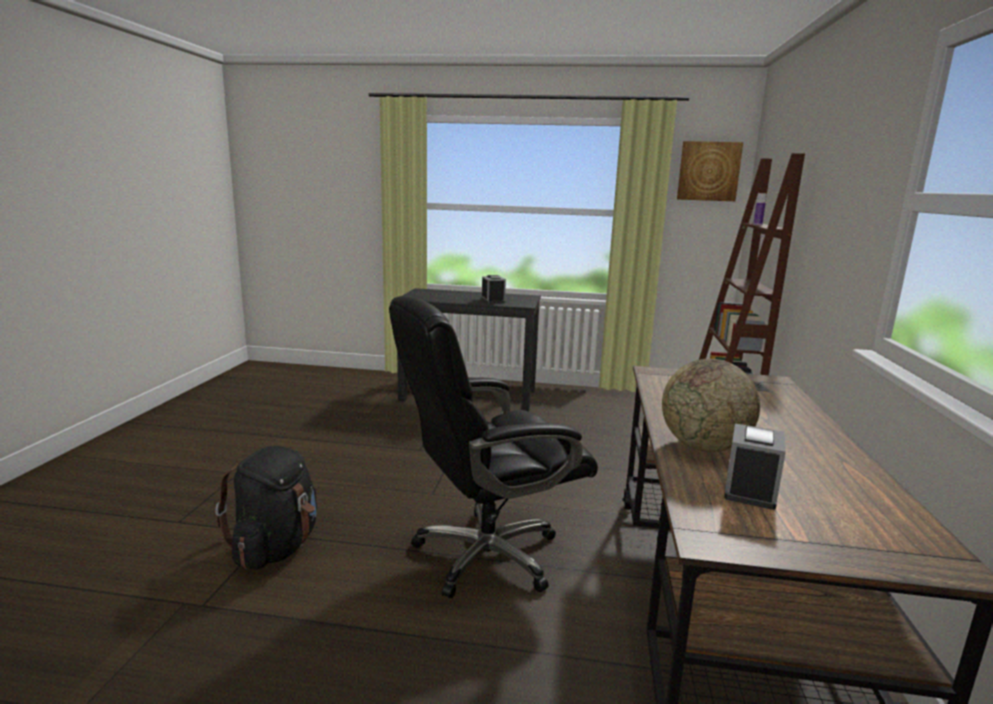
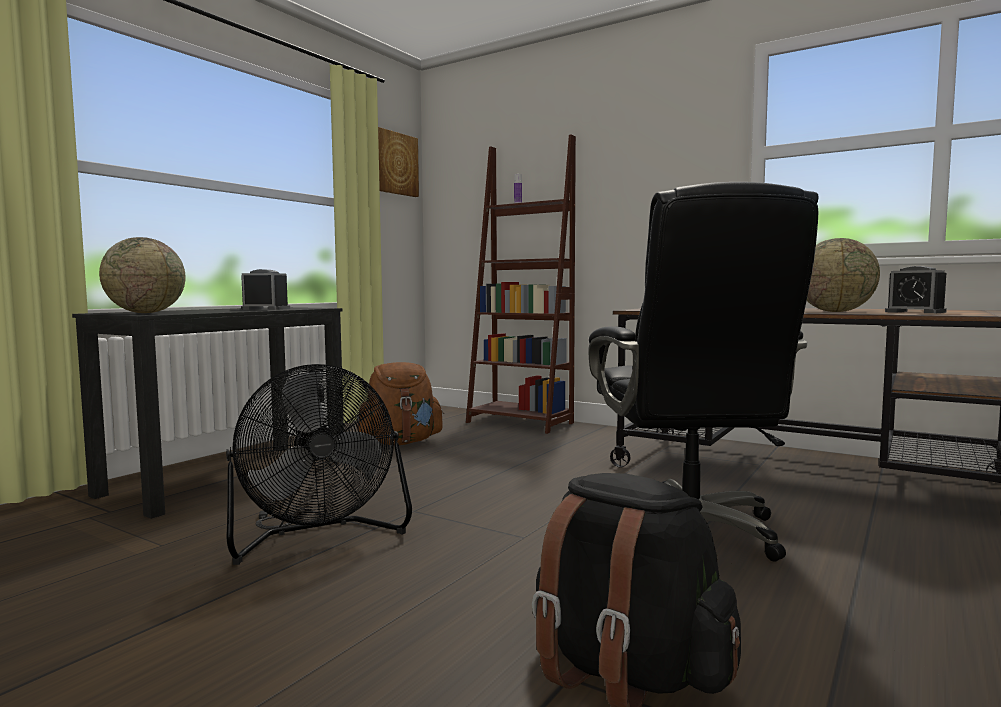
camera: 65 degrees left, 10 degrees down
none -> globe [99,237,186,313]
none -> black fan [226,364,412,565]
none -> brown backpack [357,362,444,445]

